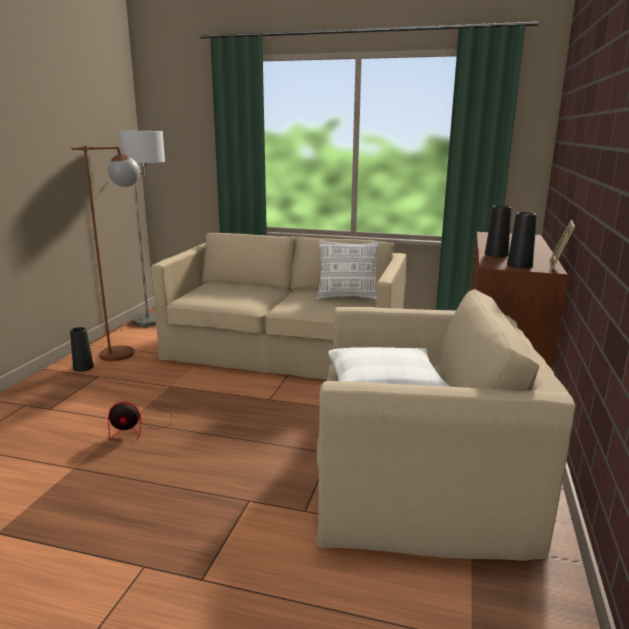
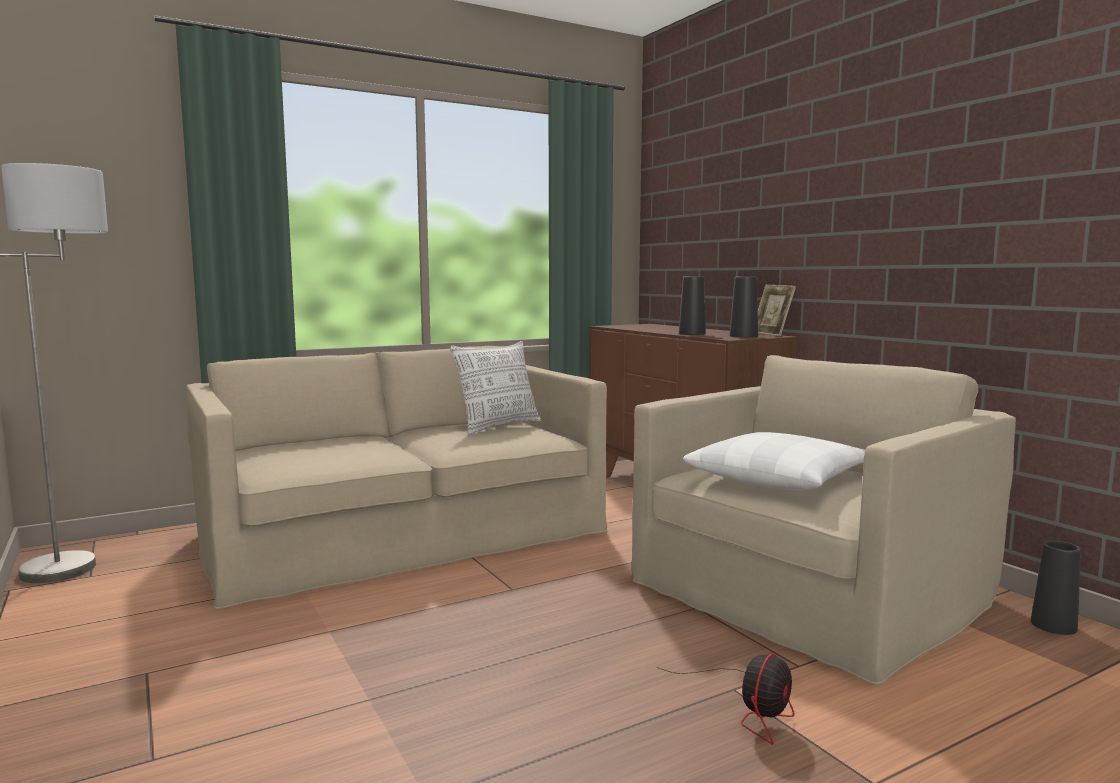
camera: 45 degrees left, 10 degrees down
black vase [70,327,94,372] -> black vase moved to [1031,541,1081,635]
brown floor lamp [71,146,140,361] -> none
fan [108,402,172,439] -> fan moved to [657,654,794,745]

